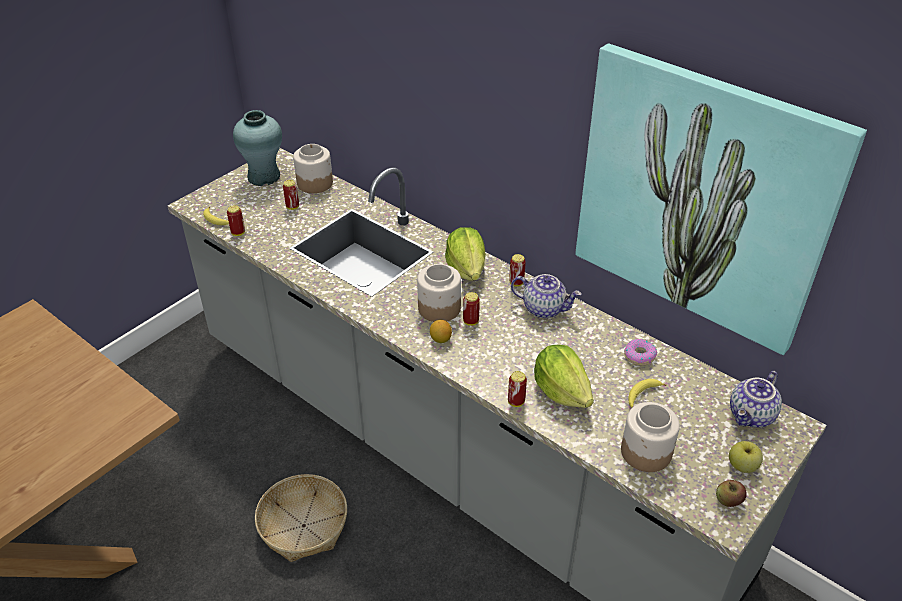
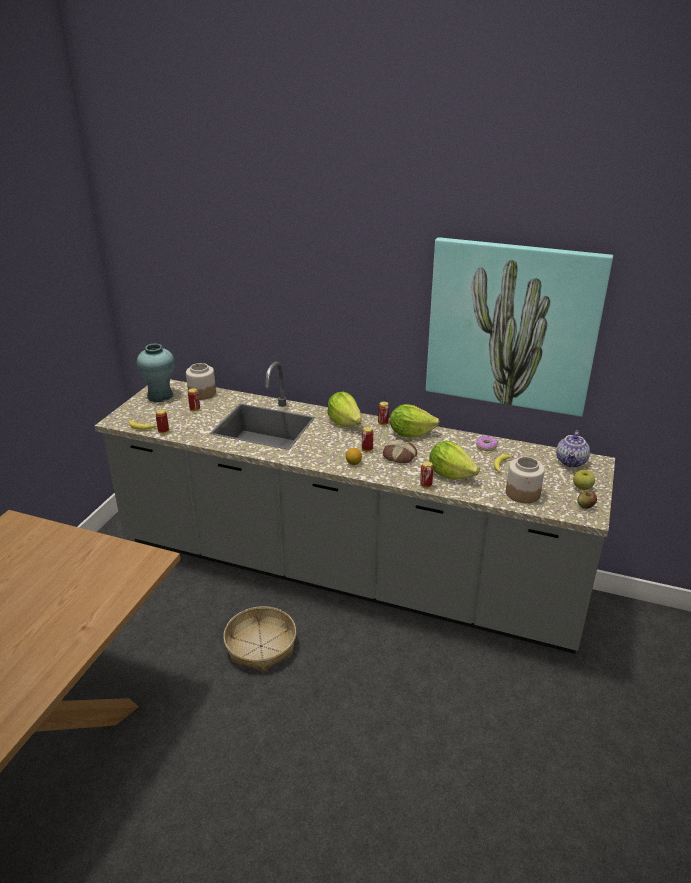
camera: 20 degrees left, 10 degrees down
jar [417,264,461,322] -> none
teapot [511,274,581,318] -> lettuce [390,404,440,438]
none -> bread [383,439,417,463]

